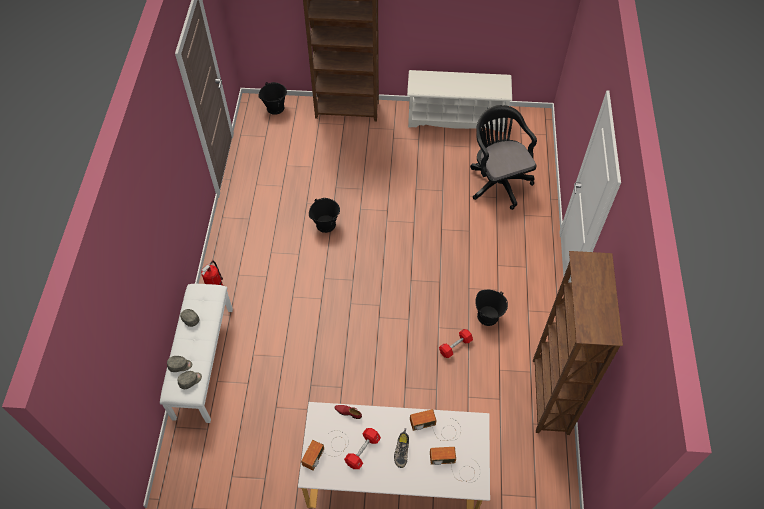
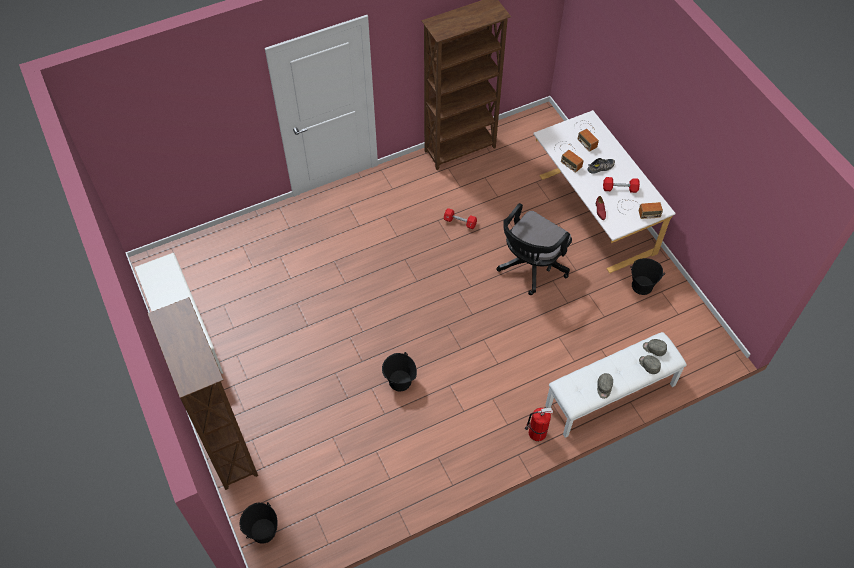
camera: 120 degrees left, 0 degrees up
black office chair [470,105,537,210] -> black office chair moved to [496,203,572,295]
black bucket [475,290,508,326] -> black bucket moved to [630,258,665,295]

